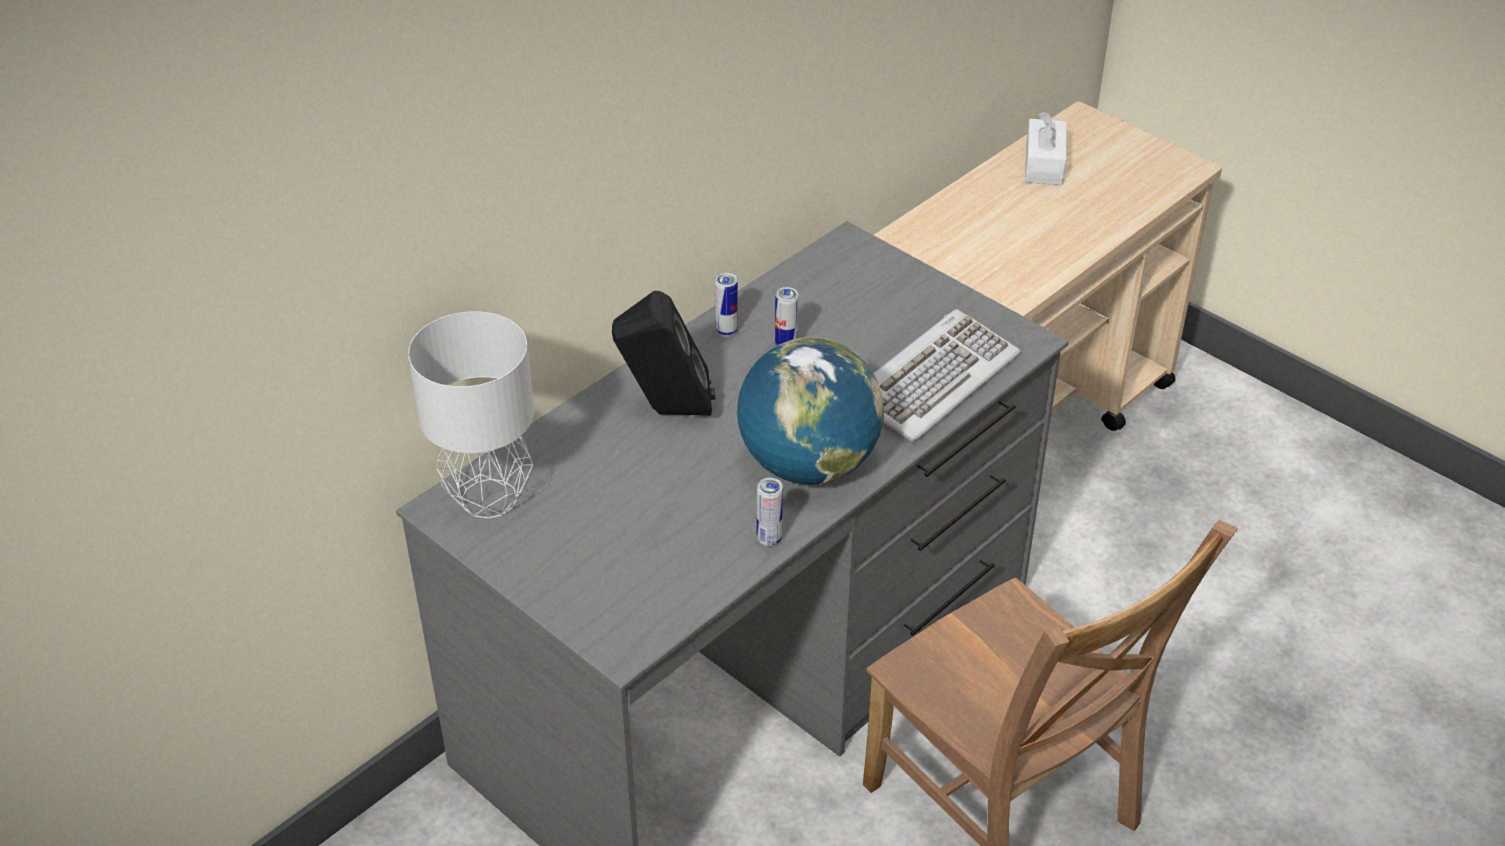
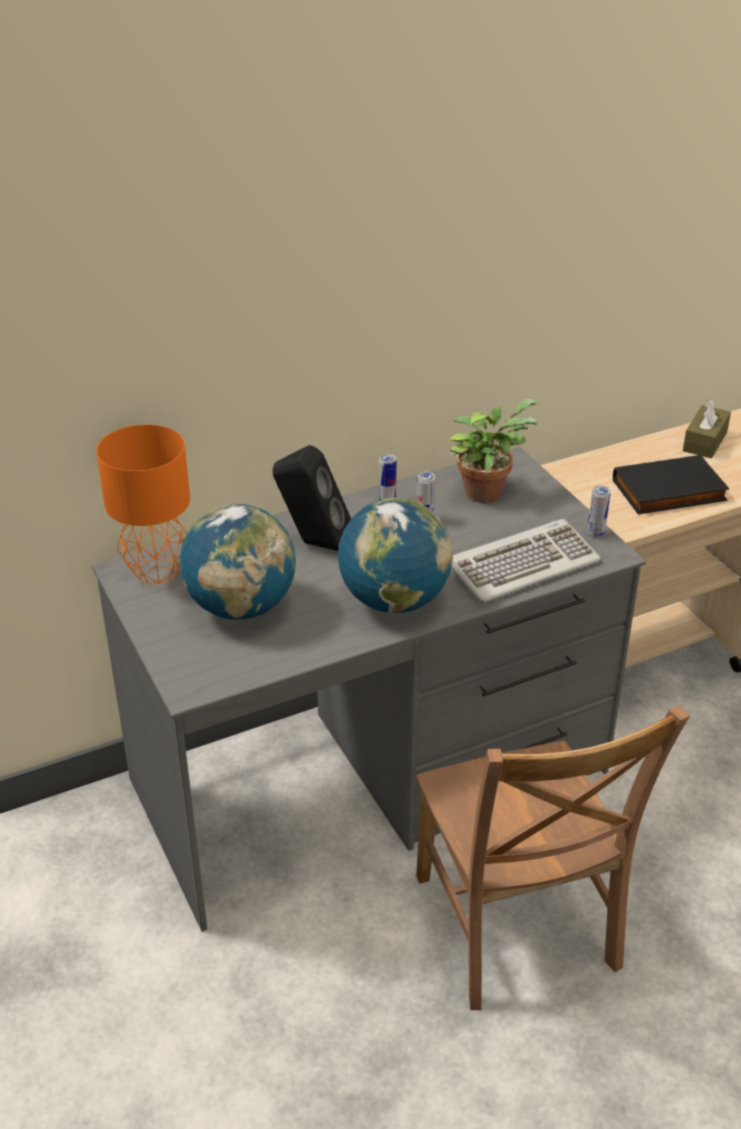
camera: 20 degrees right, 5 degrees down
grey table lamp [408,311,534,519] -> orange table lamp [96,425,190,584]
can [757,478,783,546] -> can moved to [587,486,611,537]
white tissue box [1025,112,1067,185] -> brown tissue box [683,399,731,458]
none -> globe [180,504,296,620]
none -> potted plant [450,399,540,503]
none -> black book [613,455,730,514]

